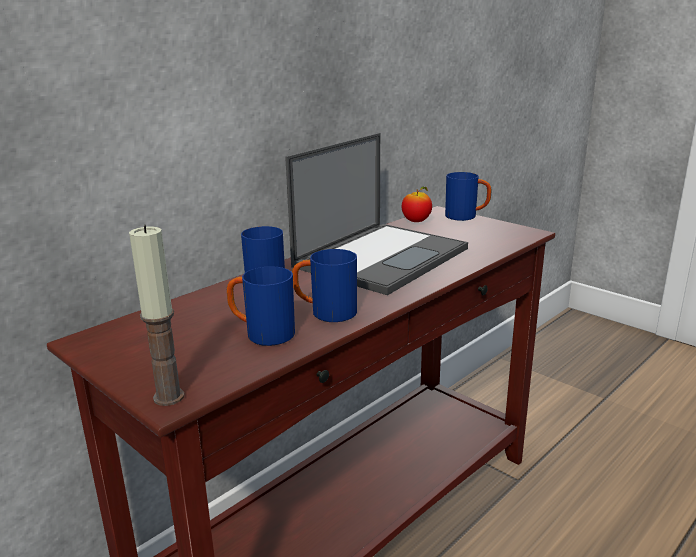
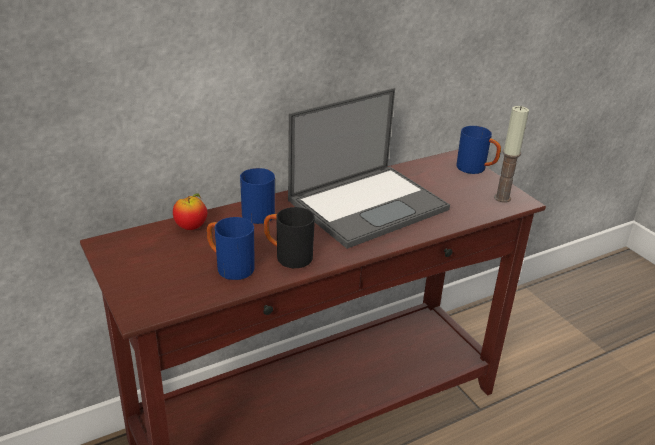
camera: 15 degrees right, 10 degrees up
candle [129,225,184,406] -> candle moved to [494,106,529,203]
blue mug [292,249,357,322] -> black mug [264,207,315,268]
apple [402,186,432,222] -> apple moved to [173,193,207,230]

